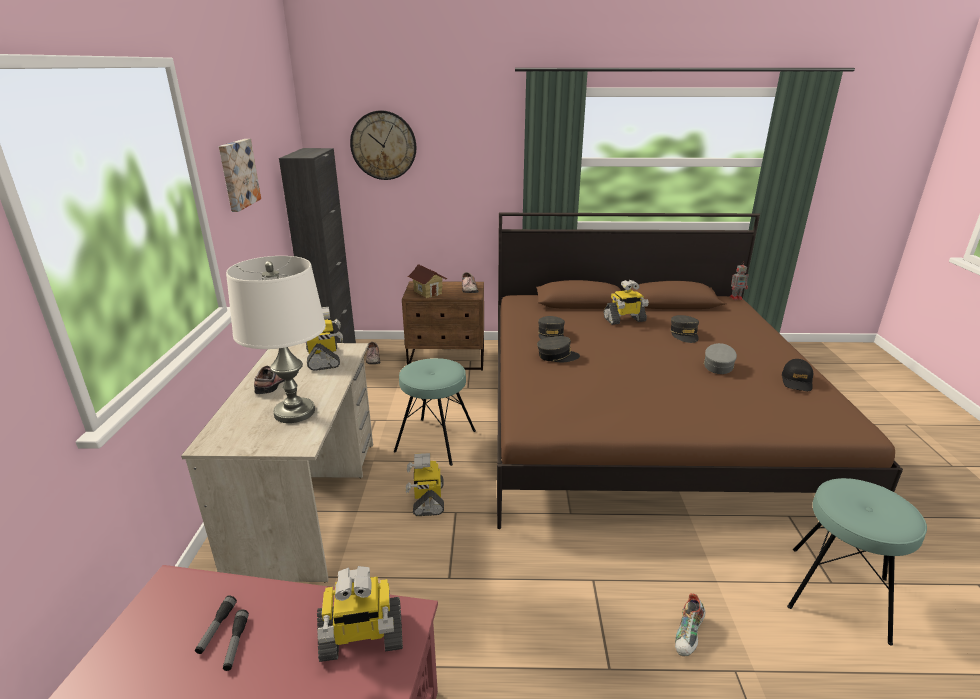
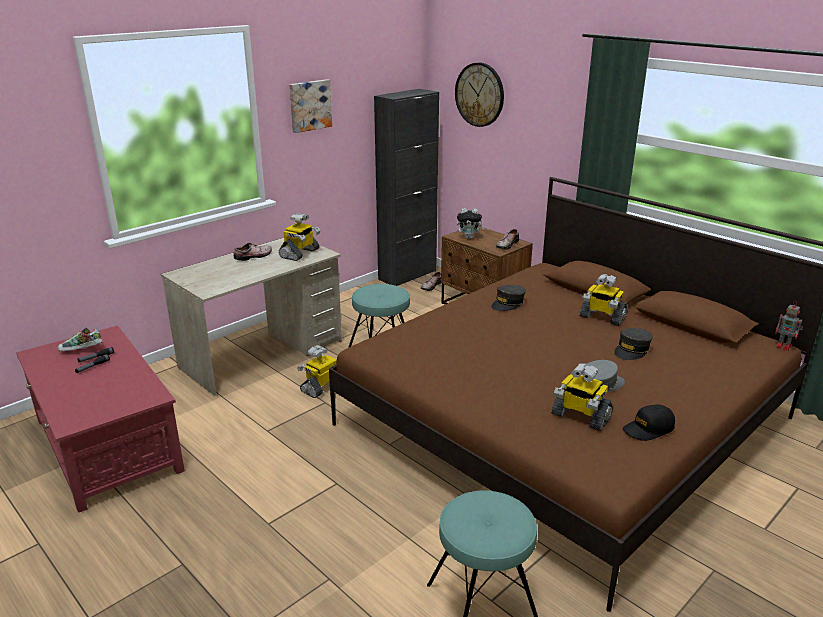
camera: 45 degrees right, 0 degrees up
white table lamp [226,256,326,423] -> none
toy robot [317,566,403,662] -> toy robot moved to [551,363,613,431]
toy house [408,264,448,298] -> plush toy [457,208,485,239]
grey cap [537,336,580,362] -> none
shoe [675,593,705,656] -> shoe moved to [57,327,103,351]

